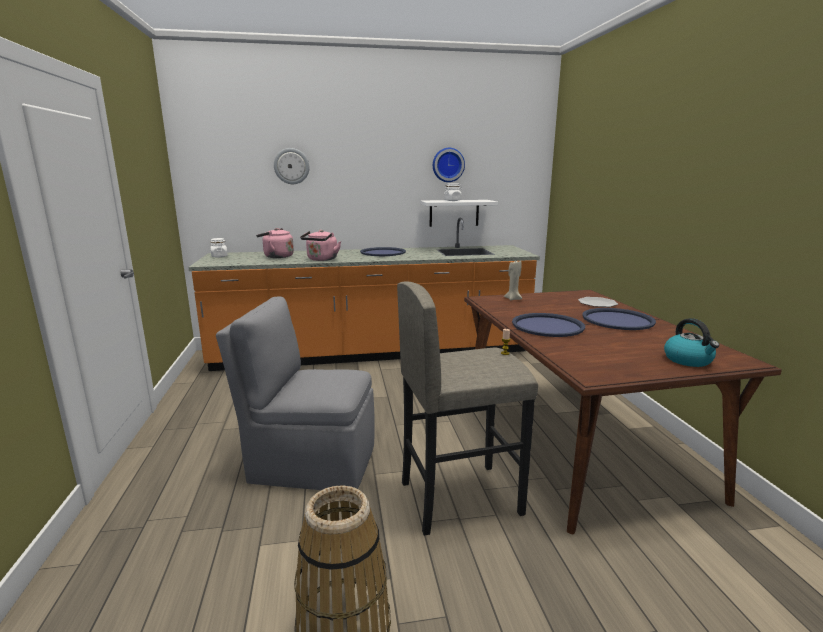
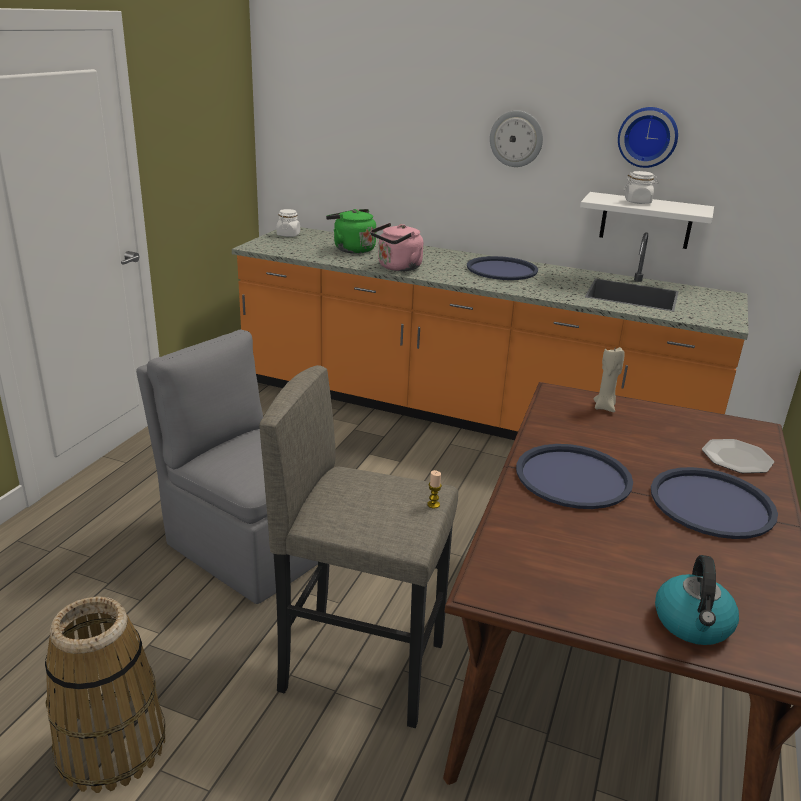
camera: 30 degrees right, 10 degrees up
pink kettle [256,228,294,258] -> green kettle [326,209,376,254]
wall clock [274,148,309,184] -> wall clock moved to [490,110,543,167]

